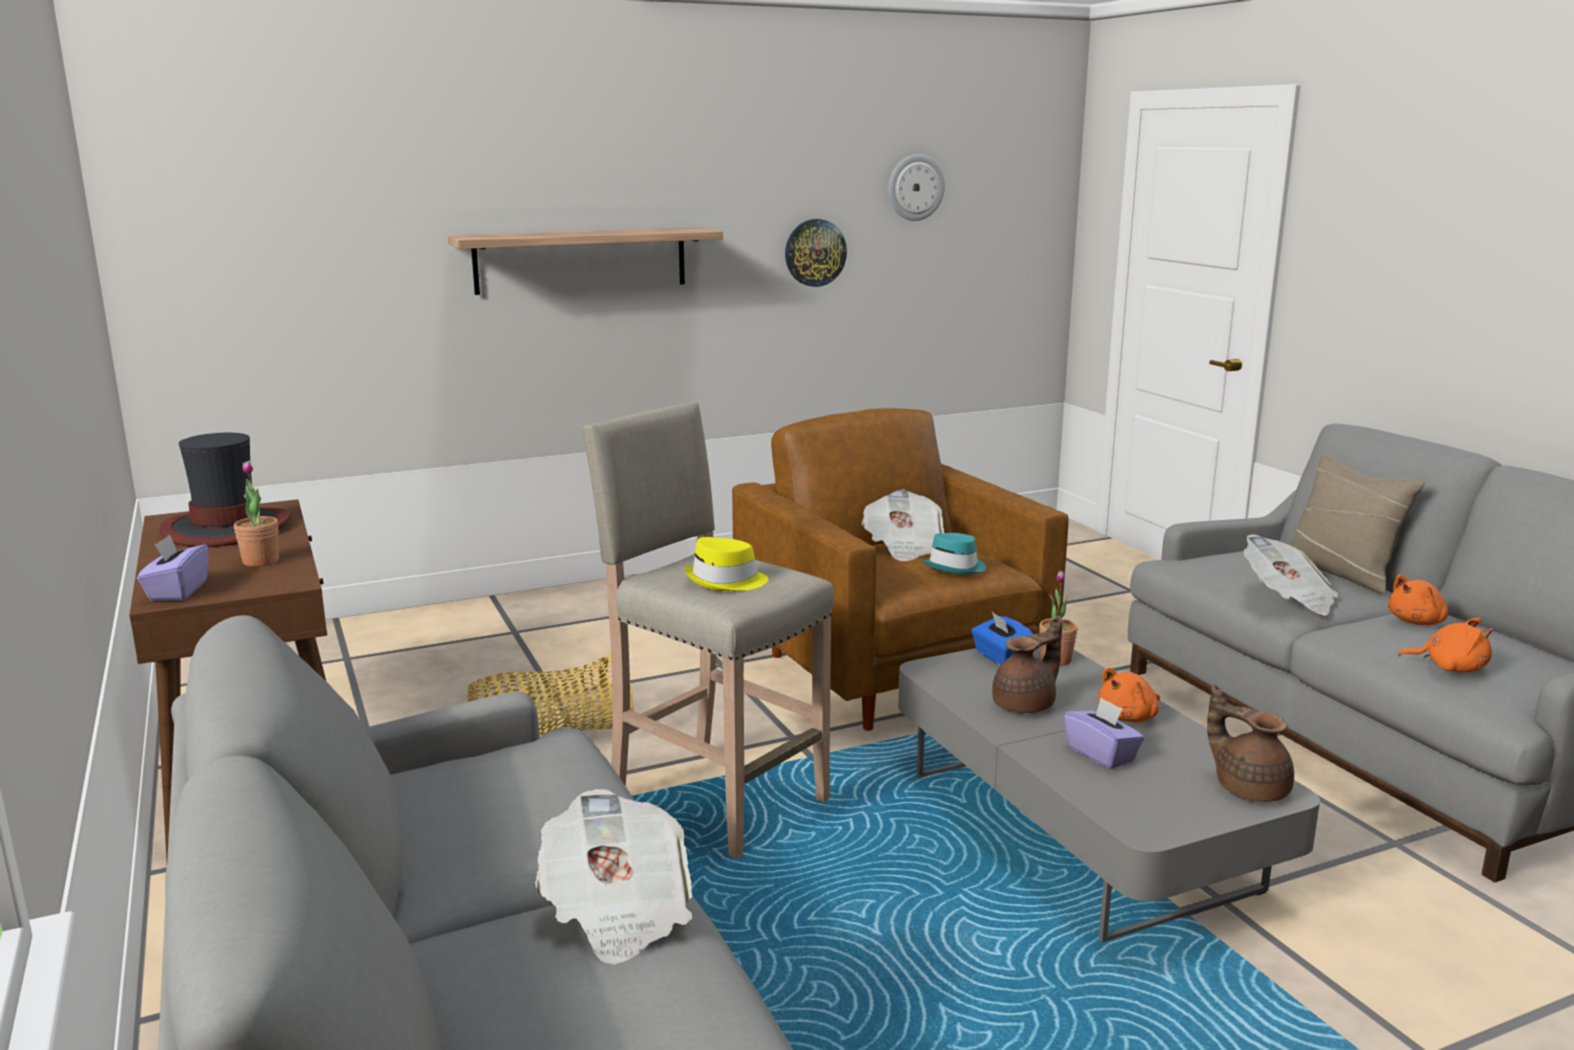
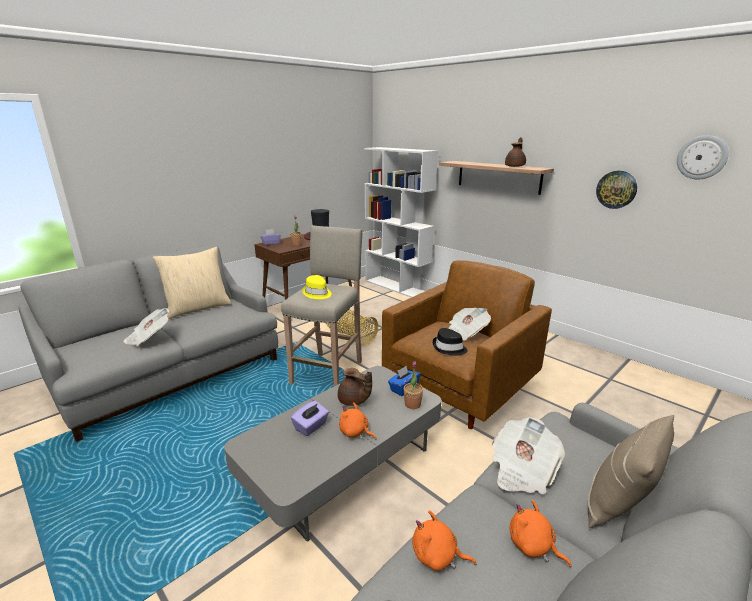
camera: 70 degrees right, 5 degrees up
turquoise hat [923,533,986,575] -> black hat [433,328,468,356]
brown teapot [1207,684,1294,802] -> brown teapot moved to [505,137,526,167]
orange plush toy [1398,618,1494,672] -> orange plush toy turned 105 degrees clockwise [412,510,476,571]
none -> beige pillow [153,247,232,319]
none -> white bookcase [364,147,438,298]

